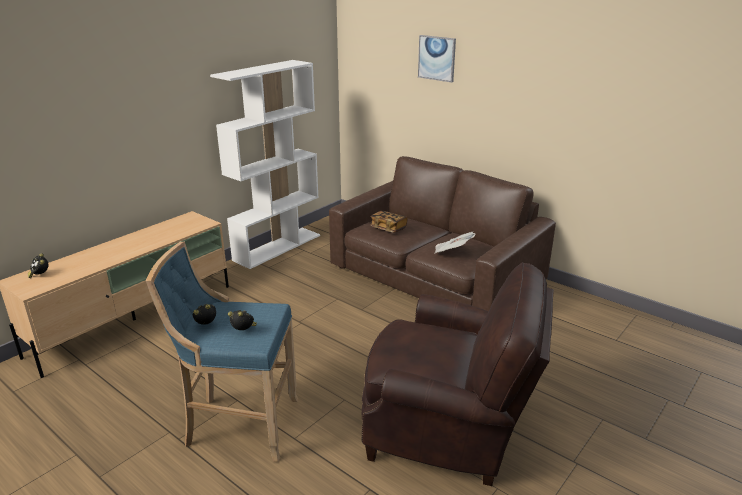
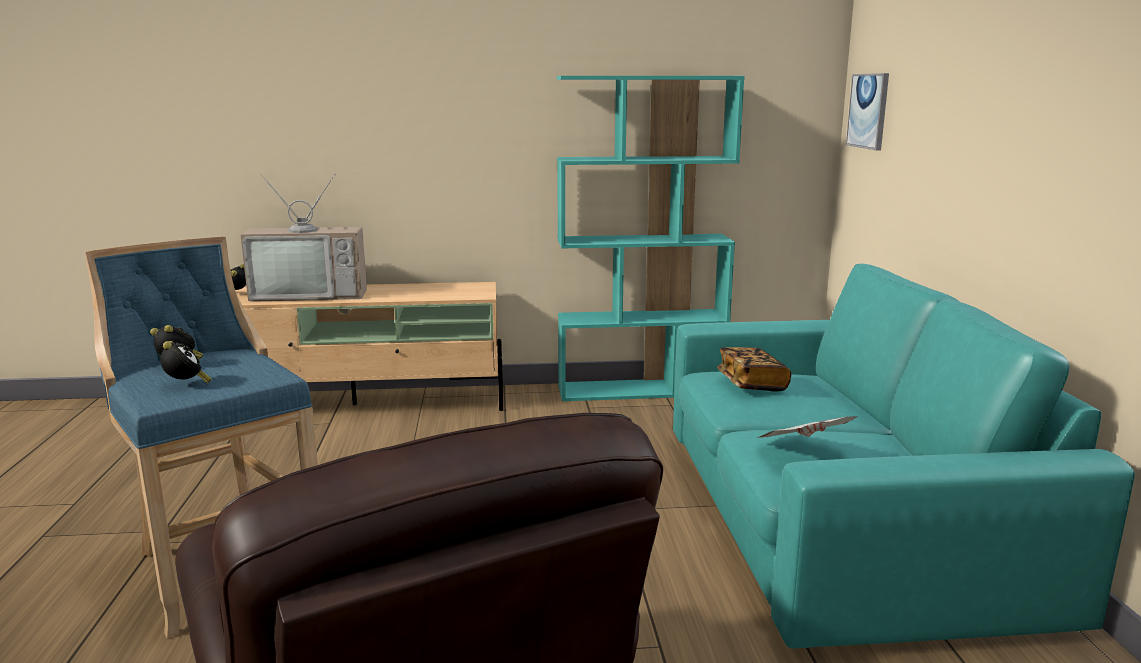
camera: 45 degrees right, 10 degrees down
white bookcase [210,60,320,269] -> turquoise bookcase [557,76,745,401]
brown sofa [329,156,556,311] -> turquoise sofa [673,264,1135,649]
picture [418,35,456,83] -> picture moved to [846,73,889,150]
none -> television [241,174,367,302]

